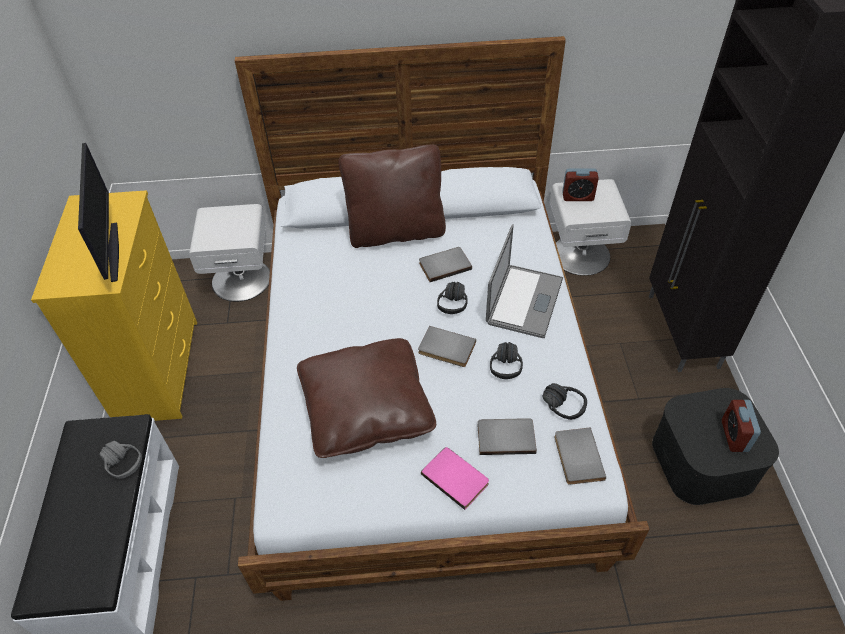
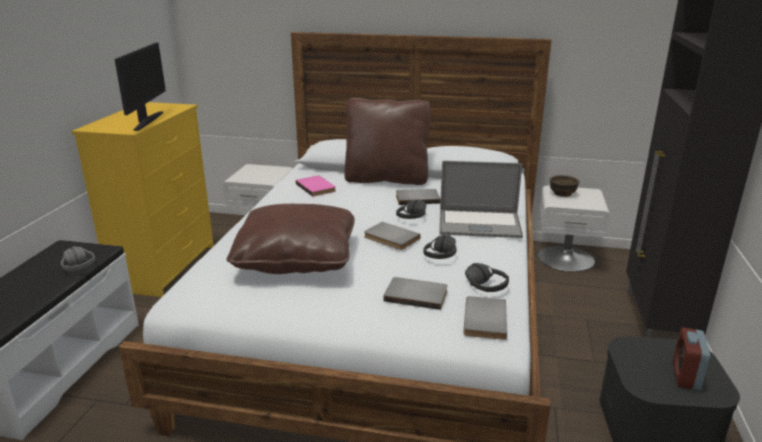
camera: 15 degrees right, 25 degrees down
pink book [421,447,489,510] -> pink book moved to [296,176,336,197]
laptop [486,224,563,338] -> laptop turned 60 degrees clockwise [439,161,523,238]
alarm clock [562,168,599,201] -> brown bowl [550,175,579,197]

